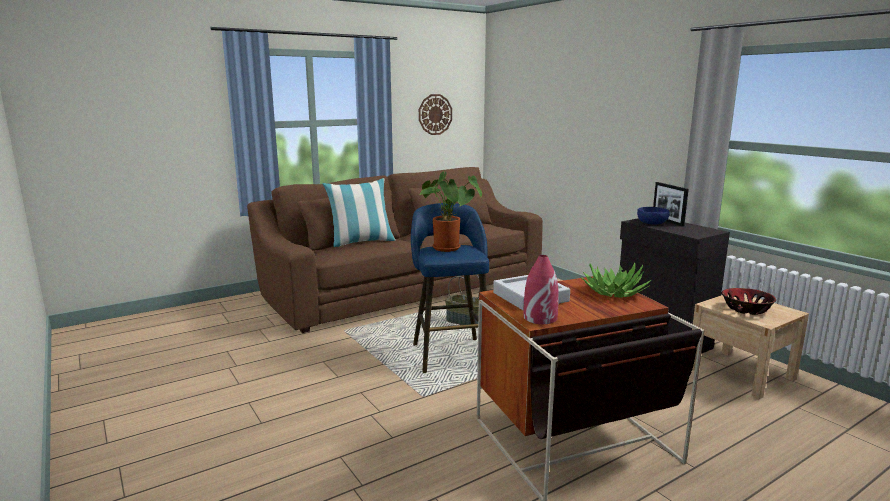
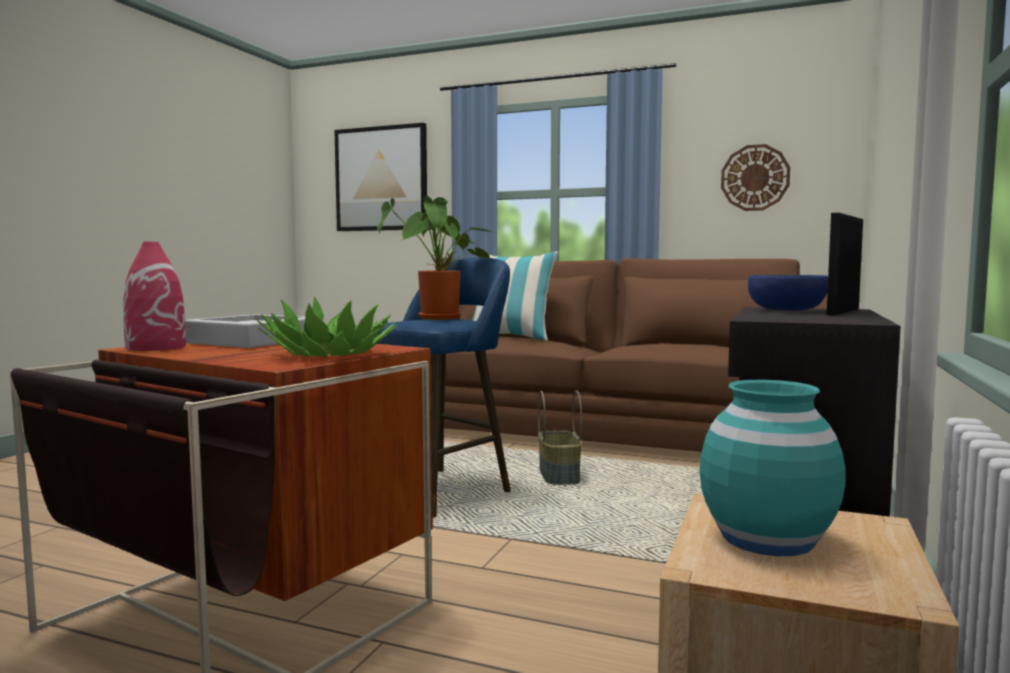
camera: 55 degrees right, 10 degrees down
bowl [722,288,776,315] -> turquoise vase [700,380,846,556]
none -> picture [335,123,427,231]

